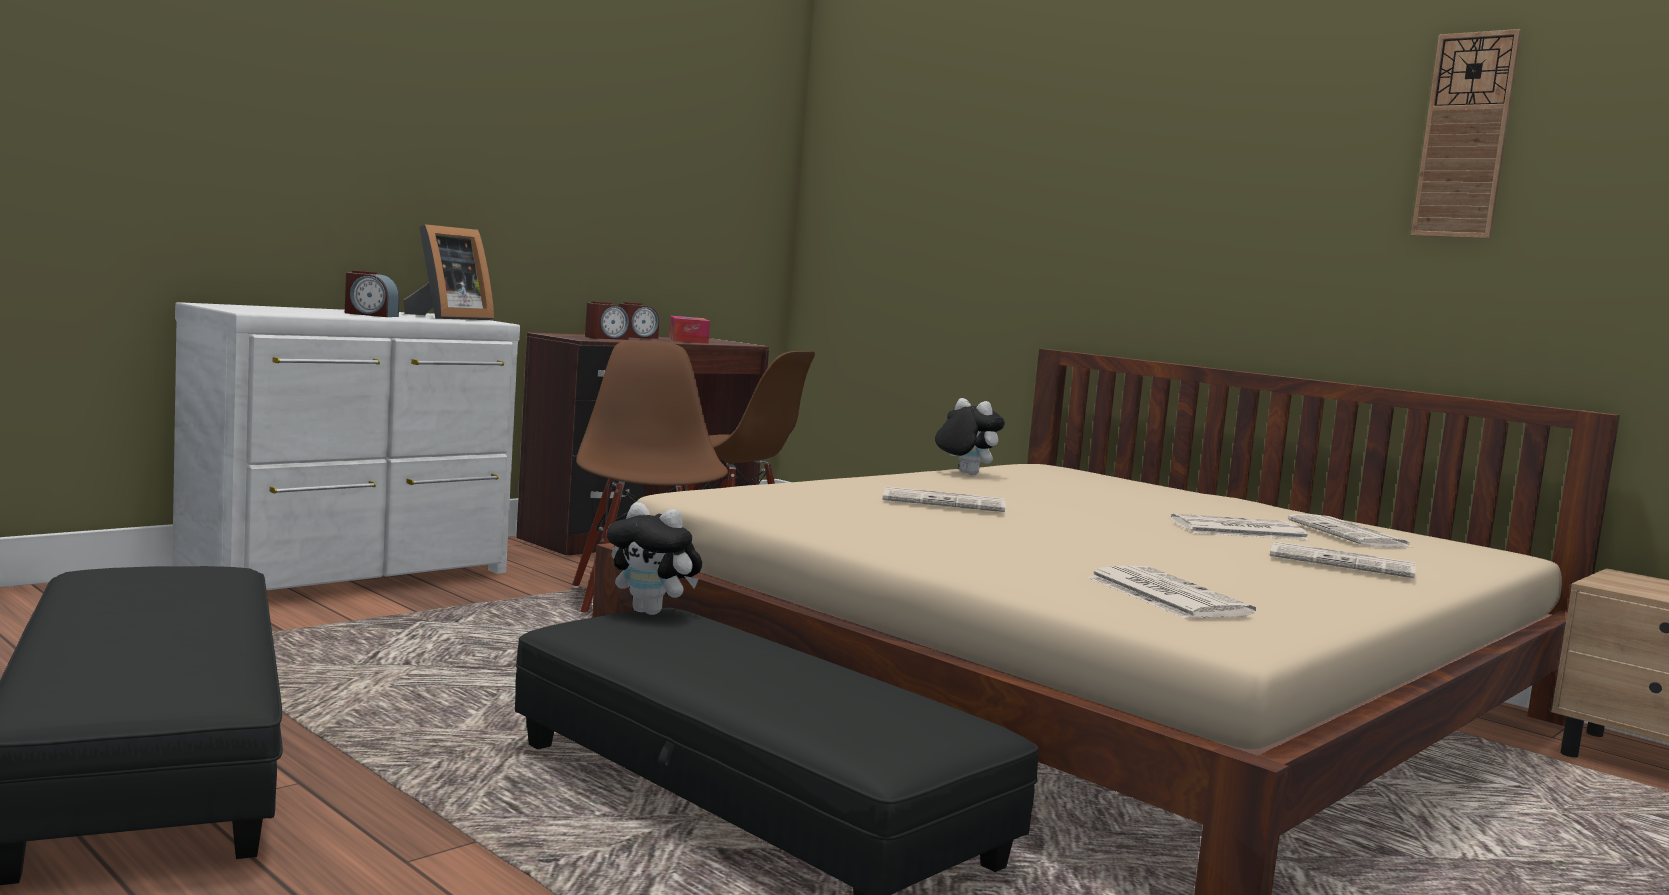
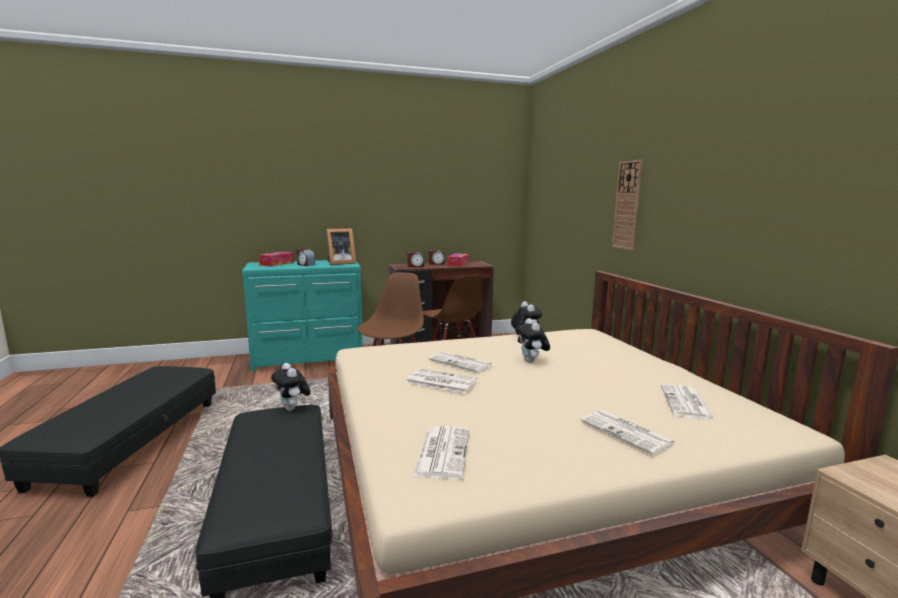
camera: 30 degrees right, 5 degrees up
white dresser [172,302,520,590] -> turquoise dresser [242,260,363,372]
newspaper [1171,514,1309,540] -> newspaper moved to [405,368,477,393]
wall clock [1411,29,1521,238] -> wall clock moved to [612,160,643,250]
none -> tissue box [259,252,294,267]
none -> plush toy [515,318,550,363]

